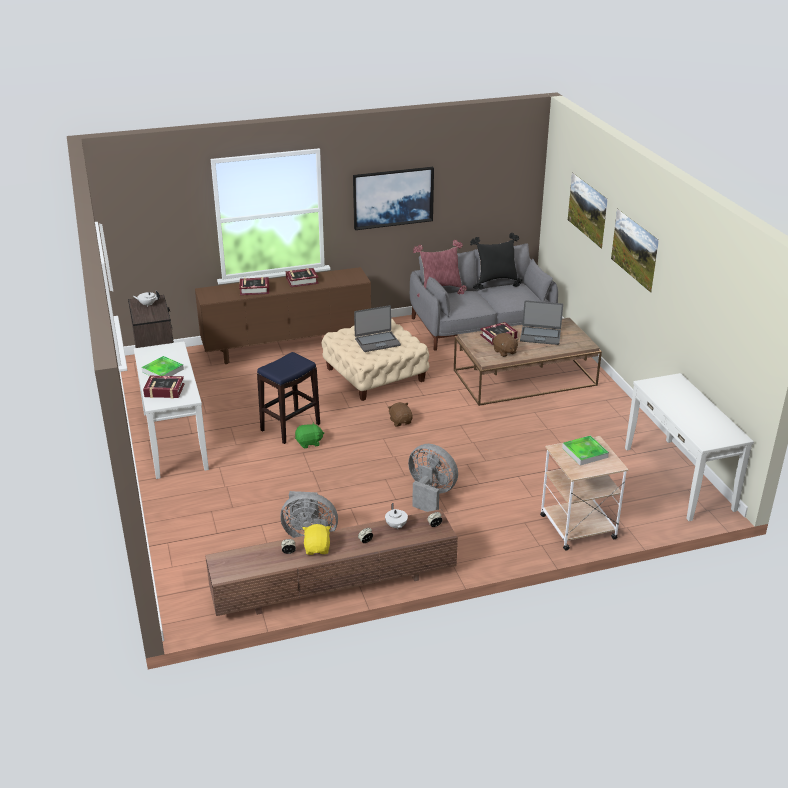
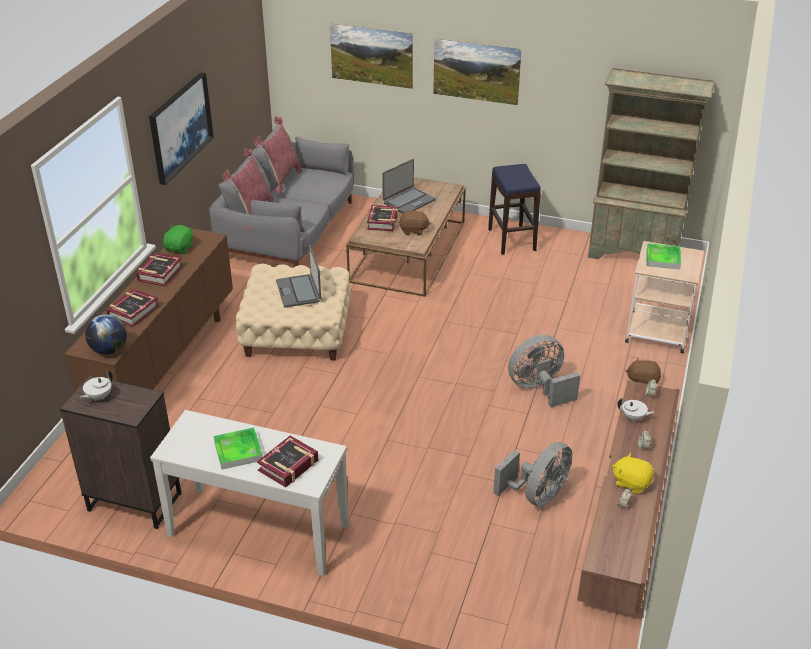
camera: 55 degrees left, 5 degrees up
stool [257,352,320,444] -> stool moved to [488,164,541,255]
green plush toy [295,422,324,448] -> green plush toy moved to [163,225,194,254]
laptop [354,305,401,352] -> laptop turned 150 degrees clockwise [276,244,321,307]
brown plush toy [388,402,413,427] -> brown plush toy moved to [626,357,661,384]
black pillow [470,233,523,290] -> red pillow [254,116,302,194]
white console table [625,373,754,521] -> green bookcase [588,68,715,259]
none -> globe [85,314,127,355]

